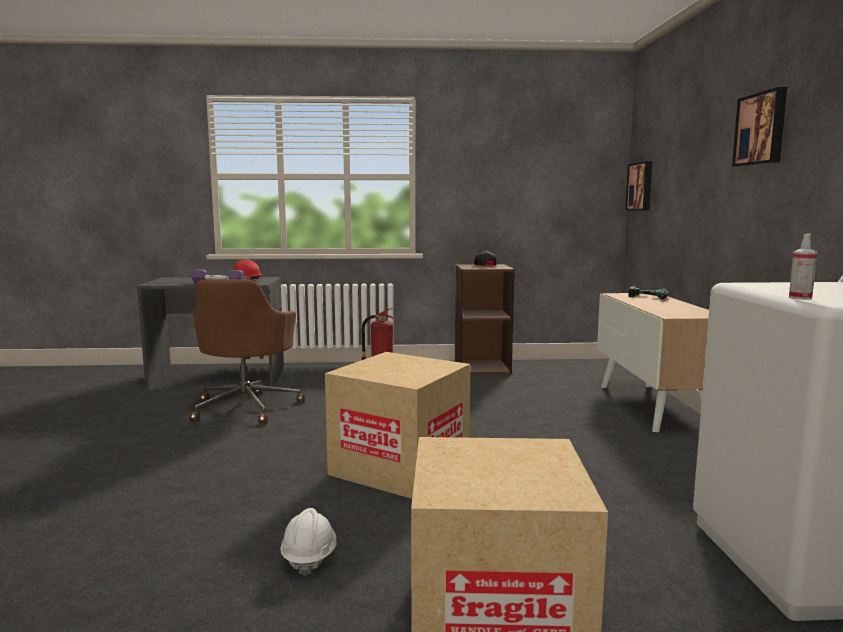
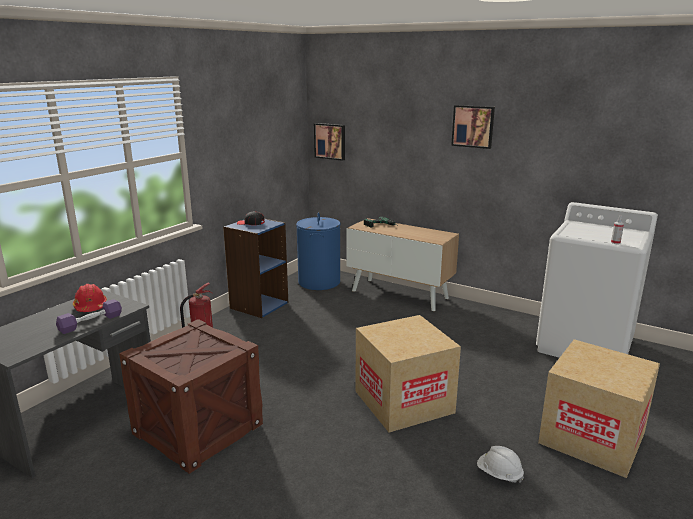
camera: 55 degrees left, 10 degrees up
brown office chair [189,279,306,424] -> crate [119,319,263,474]
brown bookcase [455,264,515,374] -> blue bookcase [223,219,288,318]
none -> blue laundry basket [296,213,341,290]

